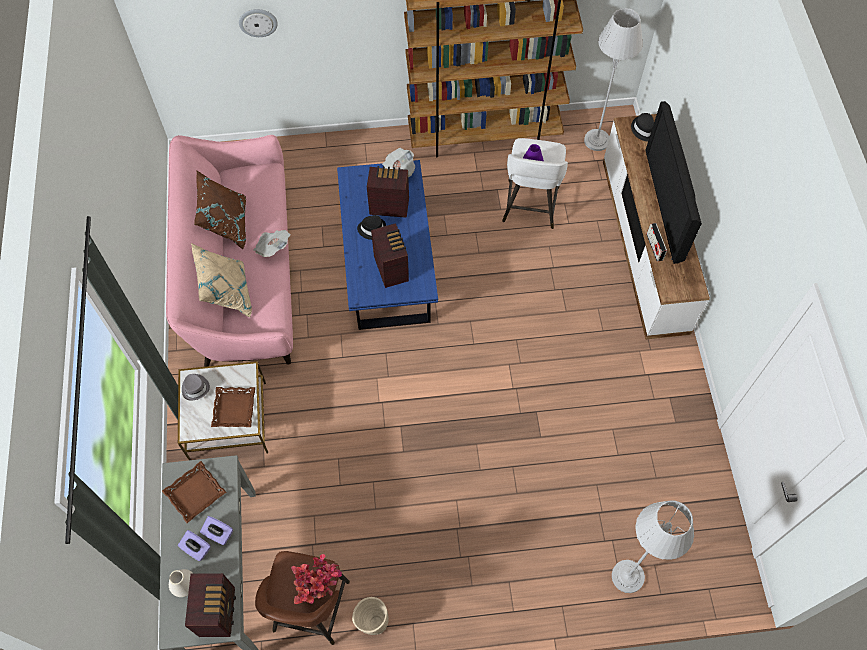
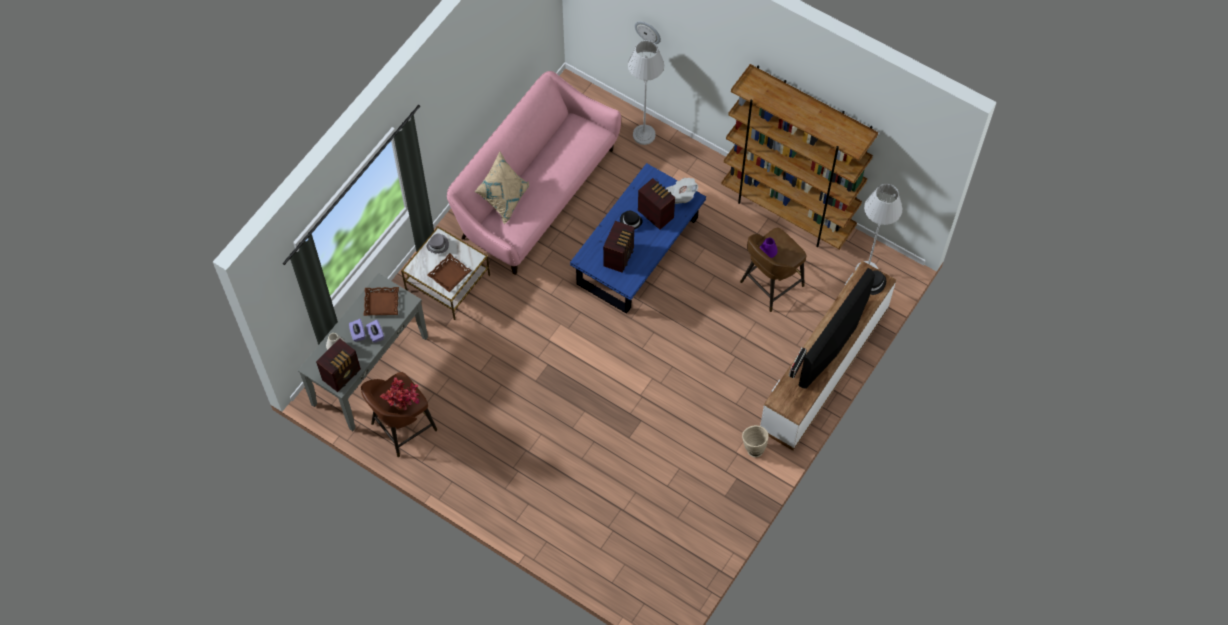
camera: 40 degrees right, 0 degrees up
brown pillow [194,171,246,249] -> none
newspaper [253,230,290,257] -> none
beige vase [352,597,389,635] -> beige vase moved to [742,425,769,457]
white stool [502,138,568,229] -> brown stool [740,228,807,312]
grey floor lamp [612,501,694,593] -> grey floor lamp moved to [628,40,664,145]

